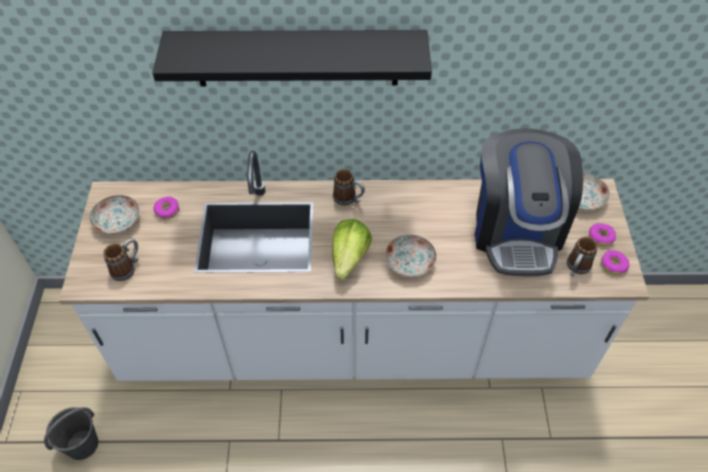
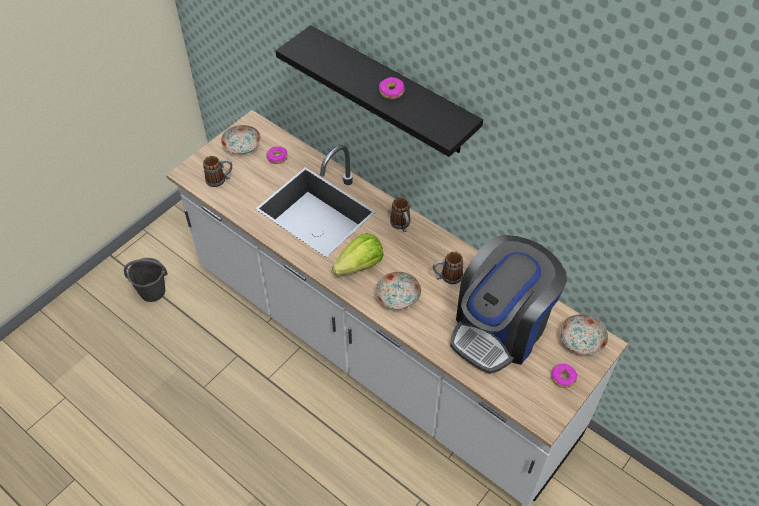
camera: 40 degrees right, 0 degrees up
mug [567,236,598,276] -> mug moved to [433,251,463,284]
donut [601,250,630,275] -> donut moved to [379,77,405,99]

